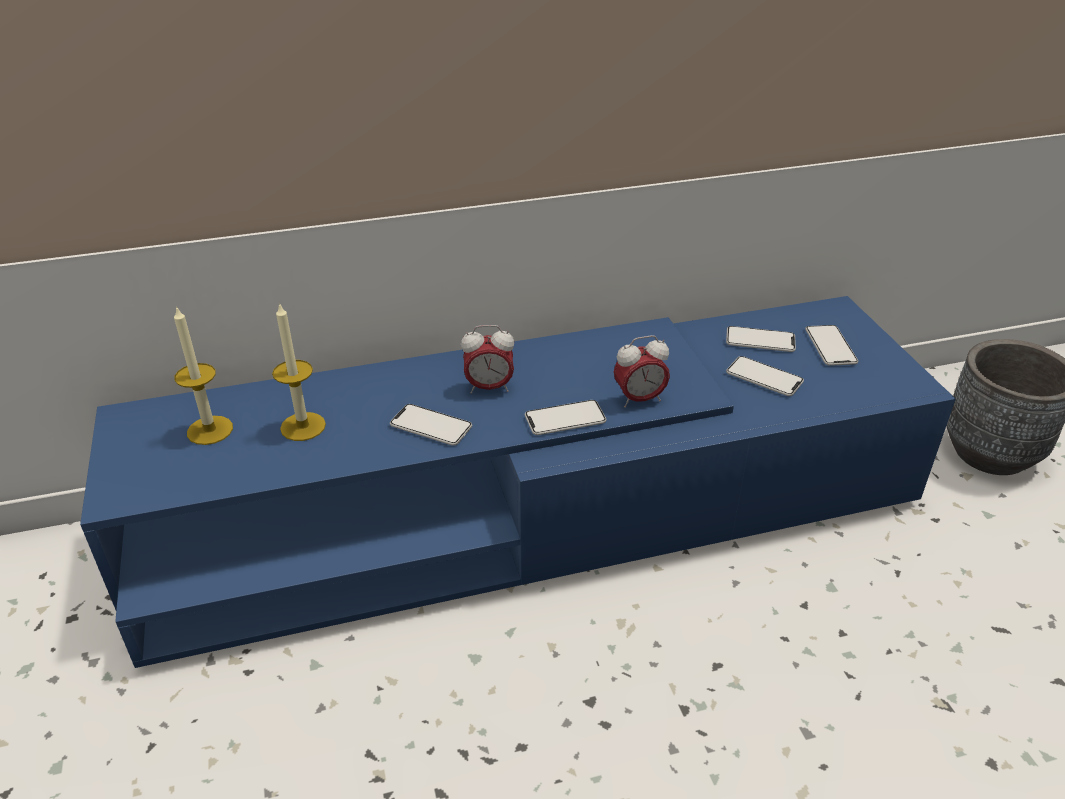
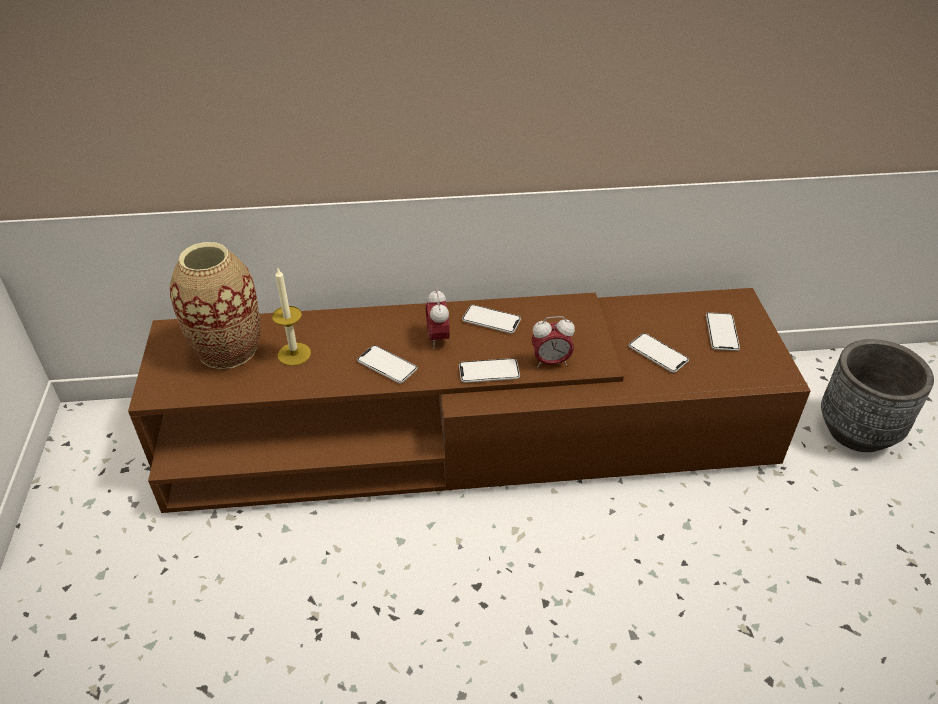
camera: 10 degrees right, 5 degrees up
blue tv stand [80,296,956,668] -> brown tv stand [128,288,811,513]
candle [174,306,233,445] -> vase [170,242,260,369]
alarm clock [461,325,514,394] -> alarm clock turned 75 degrees clockwise [426,289,450,349]
phone [726,326,796,352] -> phone moved to [462,305,521,333]

